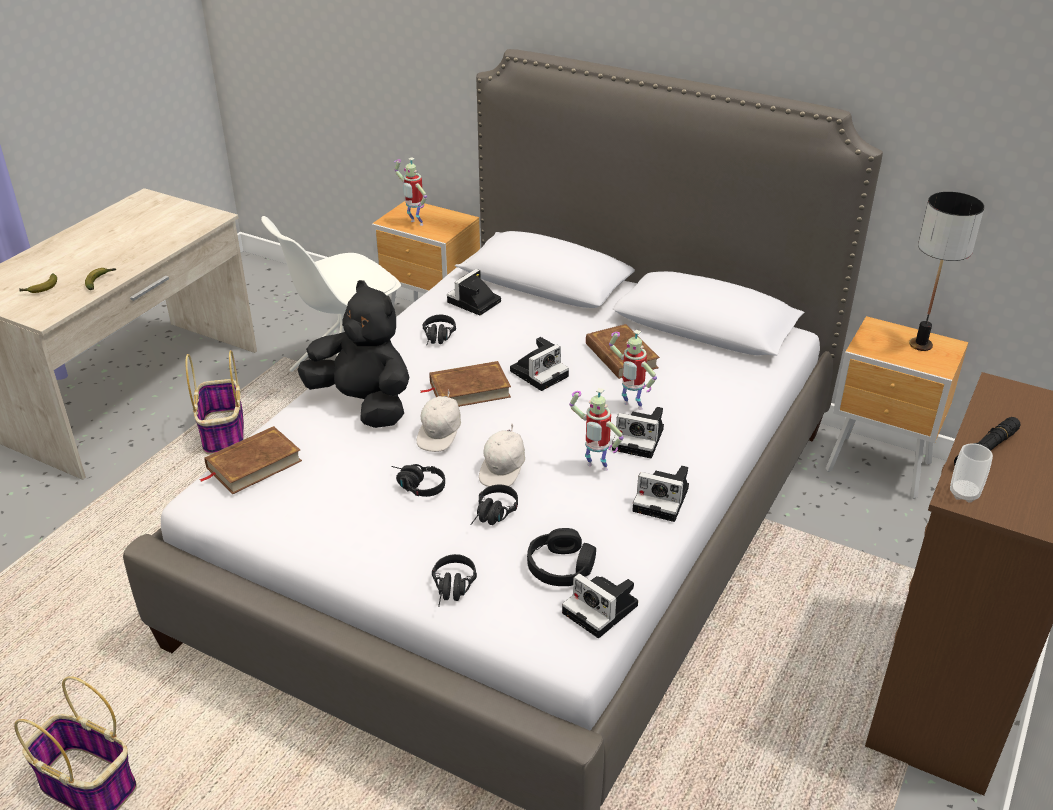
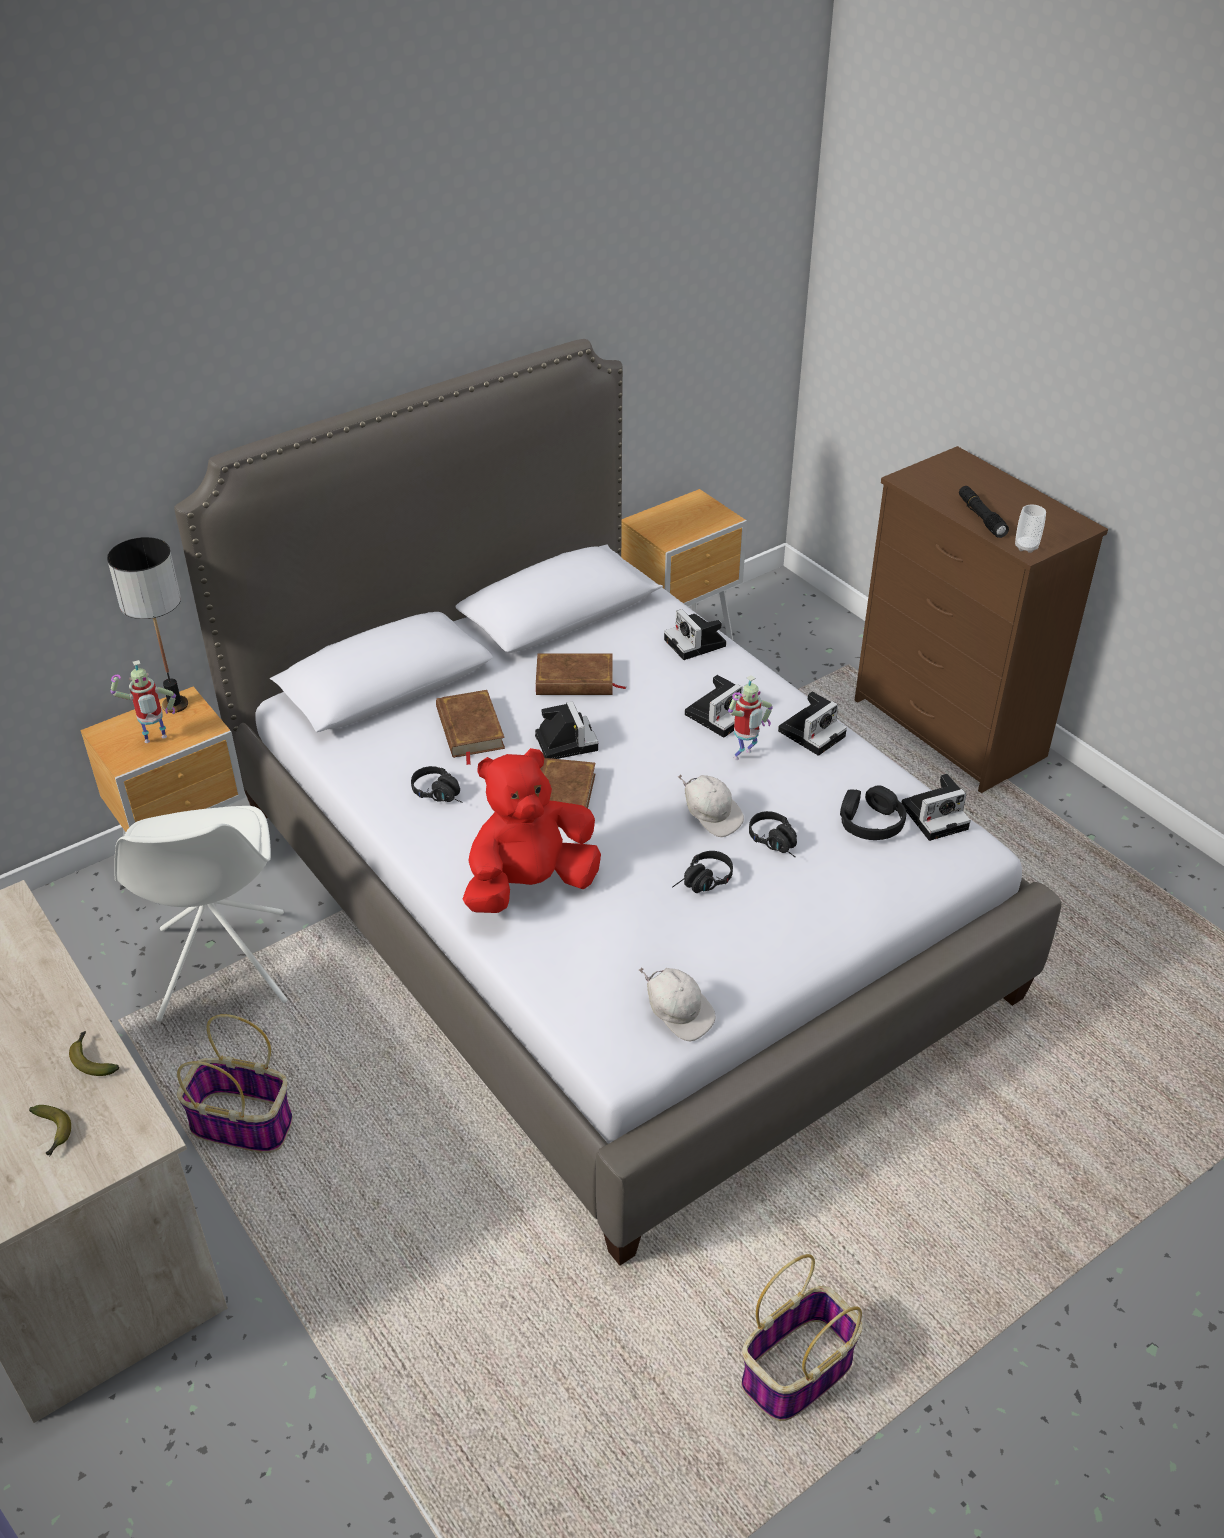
camera: 65 degrees left, 5 degrees up
brown book [200,426,302,494] -> brown book moved to [436,690,505,765]
black plush toy [297,280,409,428] -> red plush toy [463,748,601,913]
white cap [417,390,461,452] -> white cap moved to [639,968,715,1041]
black headphones [432,554,477,607] -> none
camera [447,269,501,316] -> camera moved to [664,609,726,660]
toy robot [609,330,657,410] -> none
table lamp [909,192,984,351] -> table lamp moved to [107,537,188,713]

